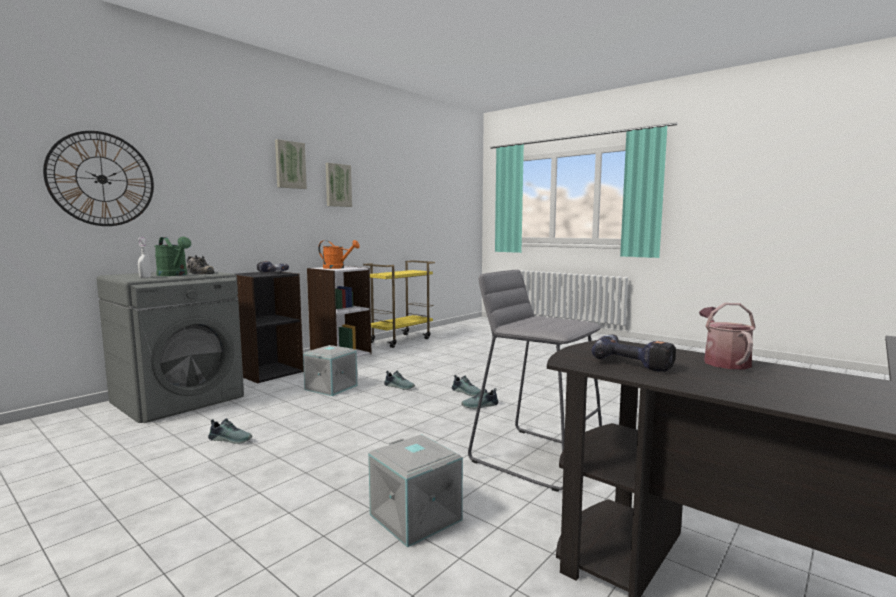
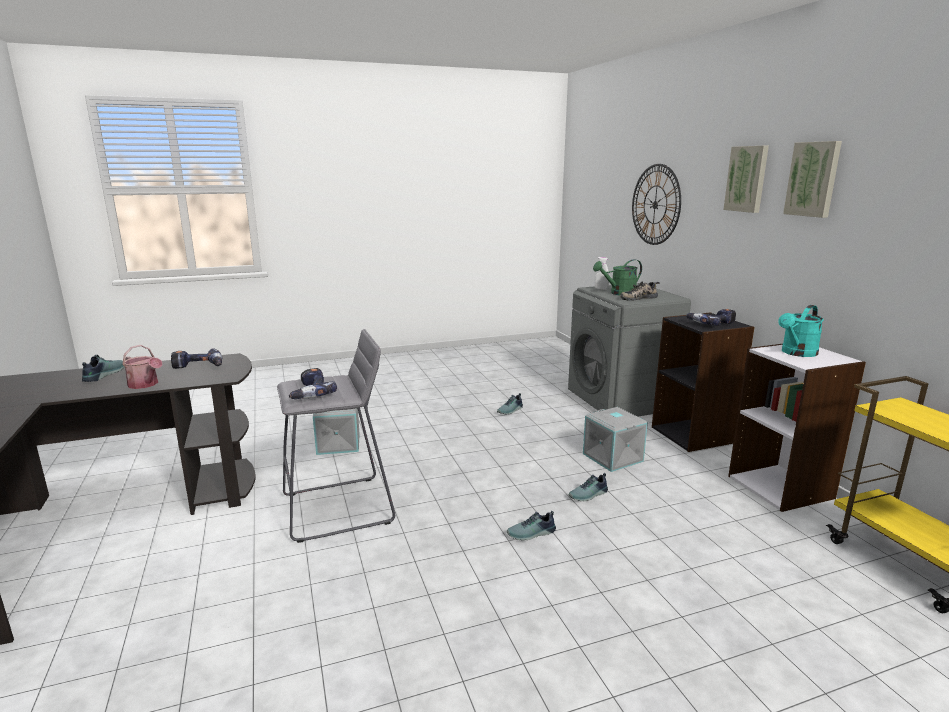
camera: 120 degrees right, 10 degrees up
orange watering can [318,240,360,269] -> turquoise watering can [778,305,824,357]
picture [326,163,352,207] -> picture moved to [723,146,769,213]
shoe [461,388,498,409] -> shoe moved to [82,355,124,382]
none -> power drill [289,368,337,399]

